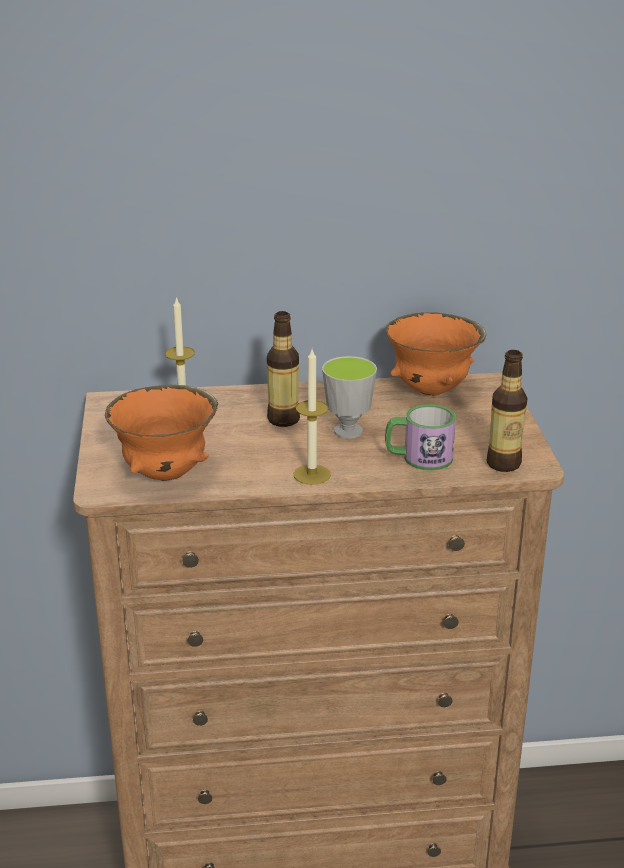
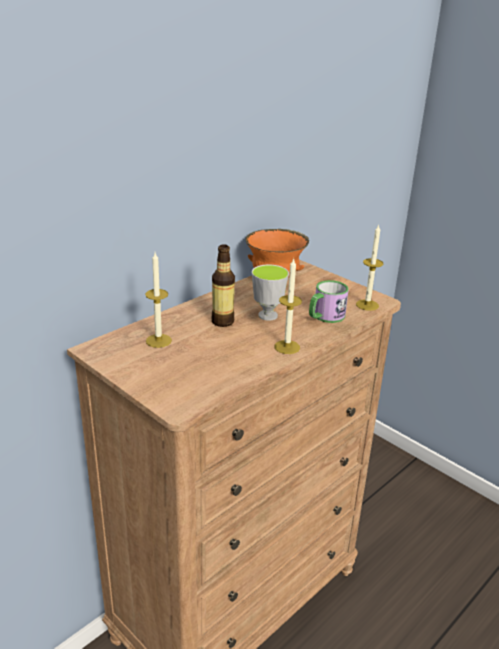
camera: 40 degrees left, 0 degrees up
orange bowl [105,385,218,481] -> none
bottle [487,350,527,472] -> candle [356,224,383,311]

